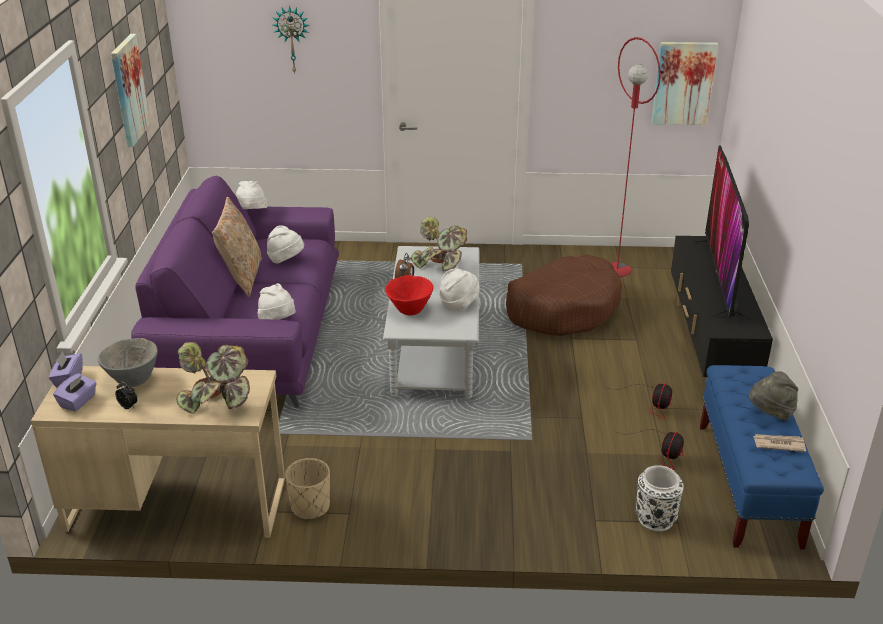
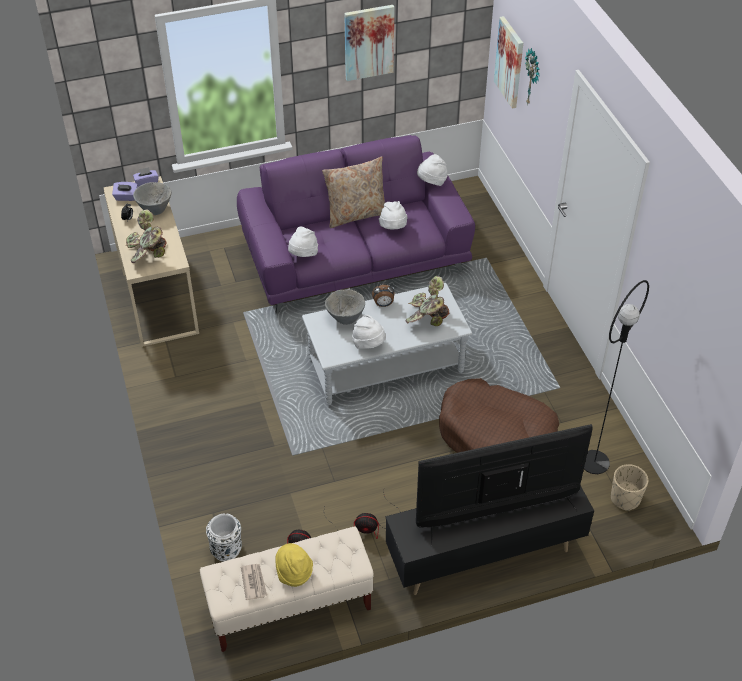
camera: 70 degrees right, 15 degrees up
beige planter [285,458,330,520] -> beige planter moved to [611,464,648,511]
red bowl [385,275,434,315] -> grey bowl [325,289,365,325]
red floor lamp [610,37,661,277] -> black floor lamp [584,280,649,474]
picture [652,42,718,125] -> picture moved to [494,16,523,109]
blue bench [700,365,824,550] -> beige bench [200,526,374,652]
grey hat [749,371,798,421] -> yellow hat [275,543,313,587]

